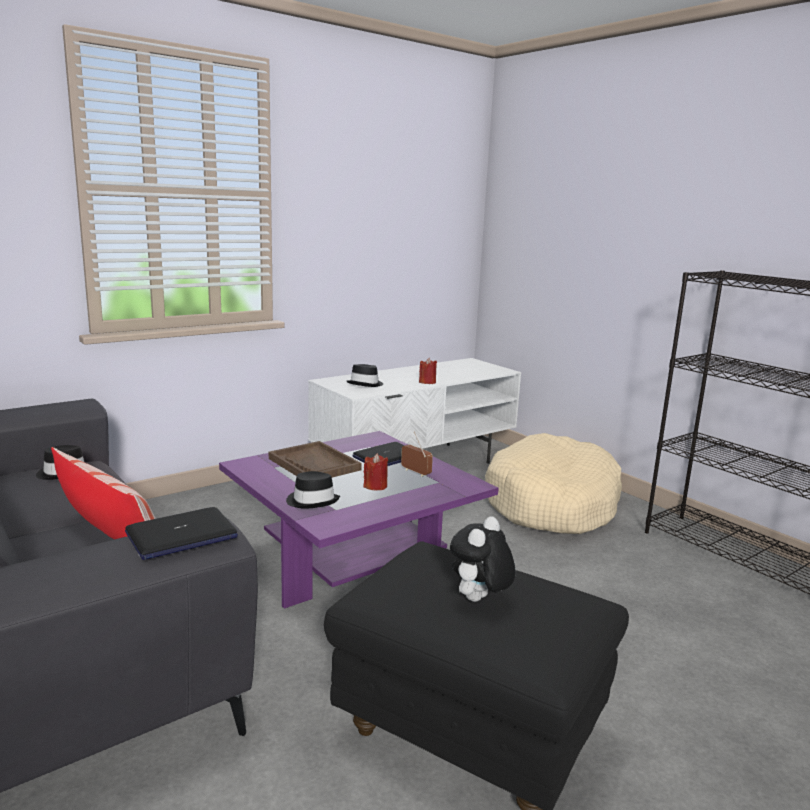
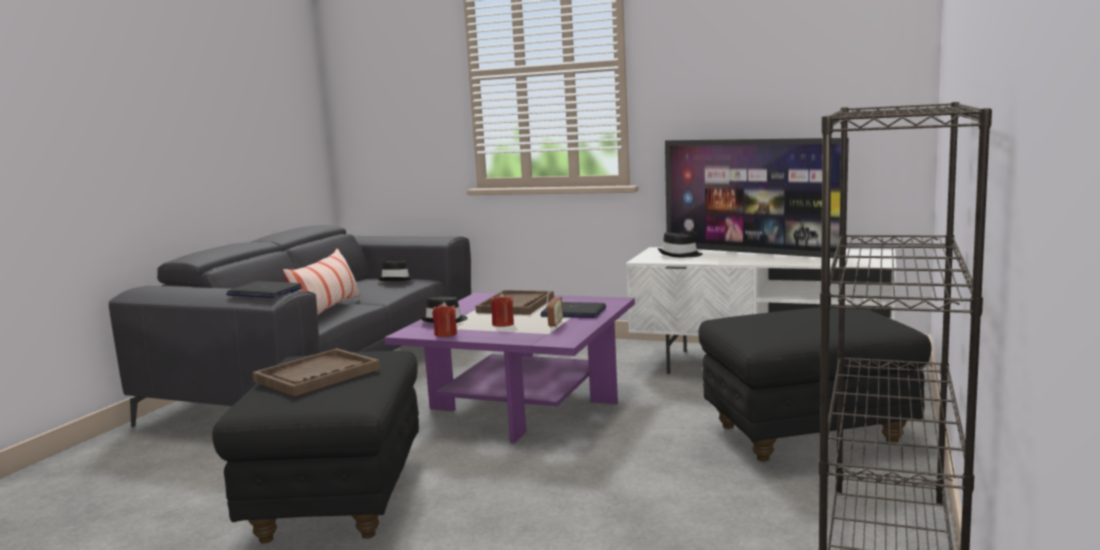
camera: 60 degrees right, 5 degrees down
red candle [419,358,437,384] -> red candle moved to [432,302,457,337]
plush toy [450,516,516,602] -> brown tray [253,348,380,397]
beige dog bed [485,433,622,534] -> black ottoman [698,305,931,462]
none -> television [665,138,849,259]

